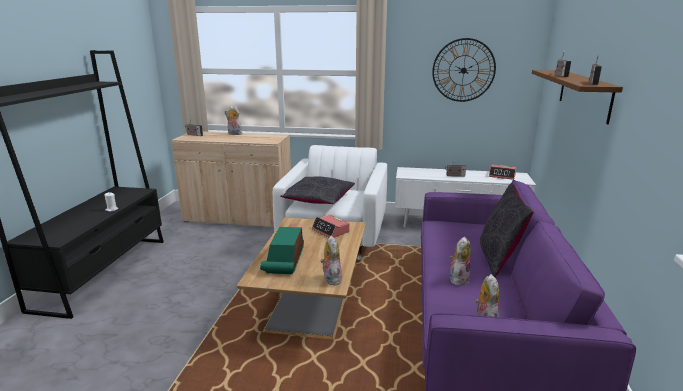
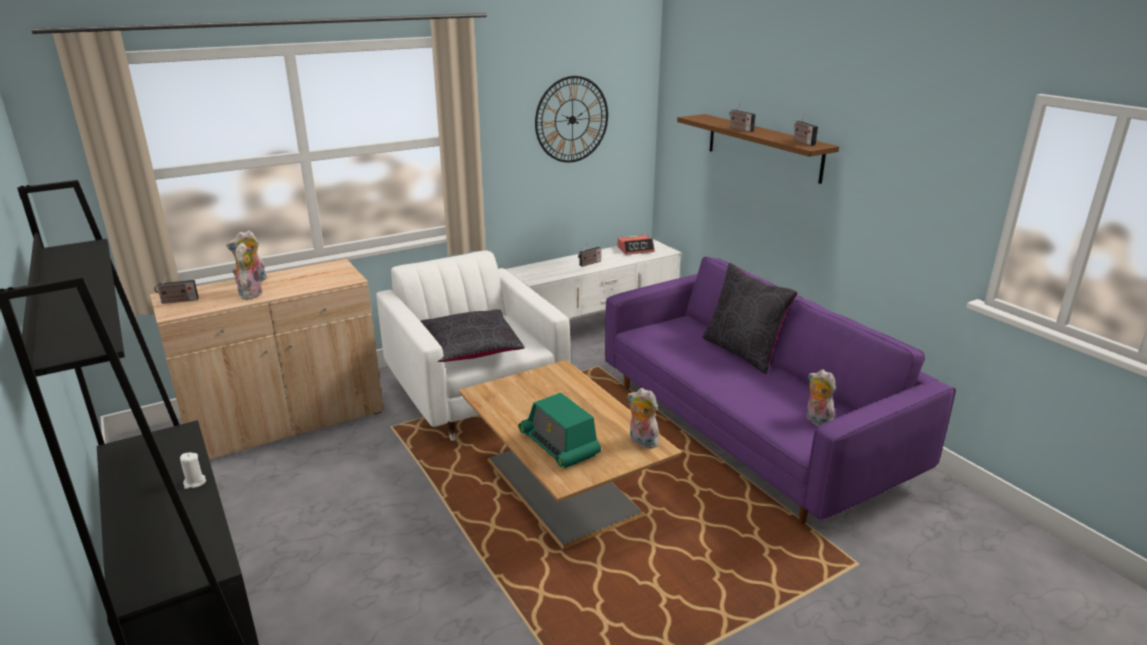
camera: 40 degrees left, 5 degrees up
alarm clock [312,215,350,238] -> none
plush toy [450,237,471,286] -> plush toy moved to [232,242,263,299]

